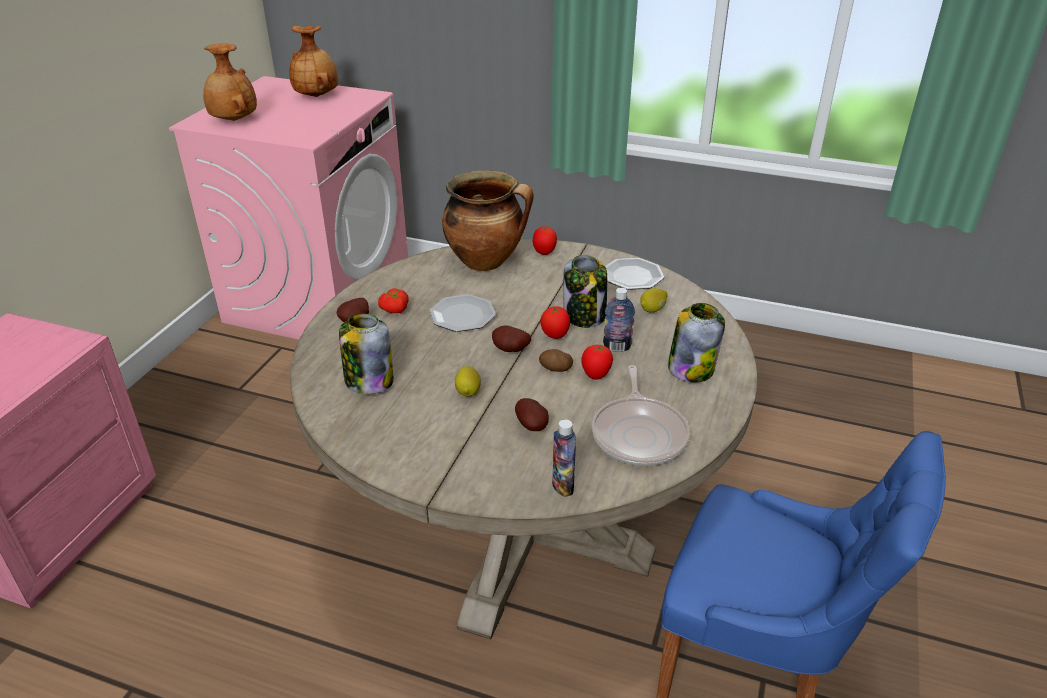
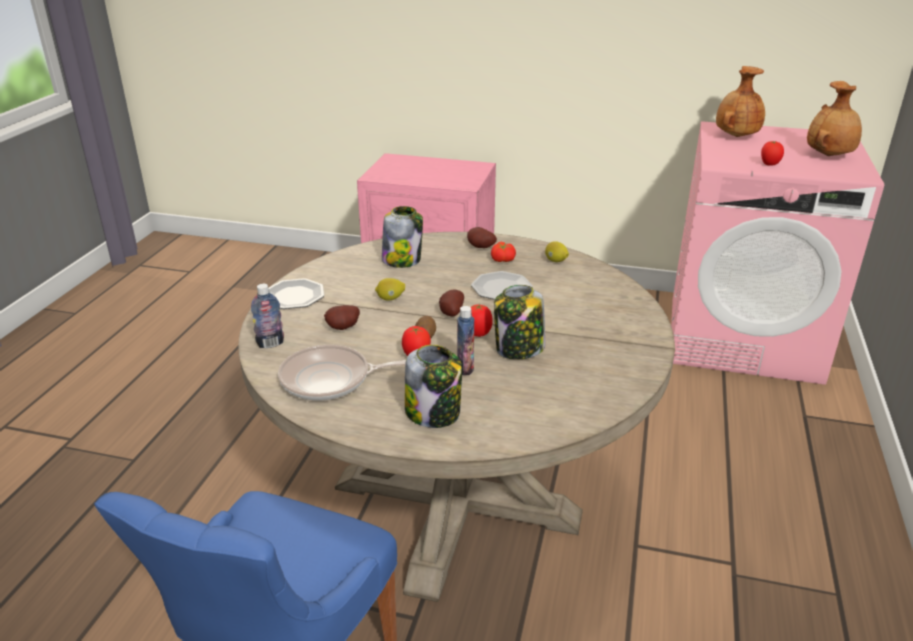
camera: 85 degrees right, 5 degrees down
cooking pot [442,170,534,271] -> none
tomato [533,227,557,255] -> tomato moved to [761,141,784,166]
plate [605,258,664,290] -> plate moved to [268,278,324,309]
lemon [640,288,667,313] -> lemon moved to [545,241,569,262]

